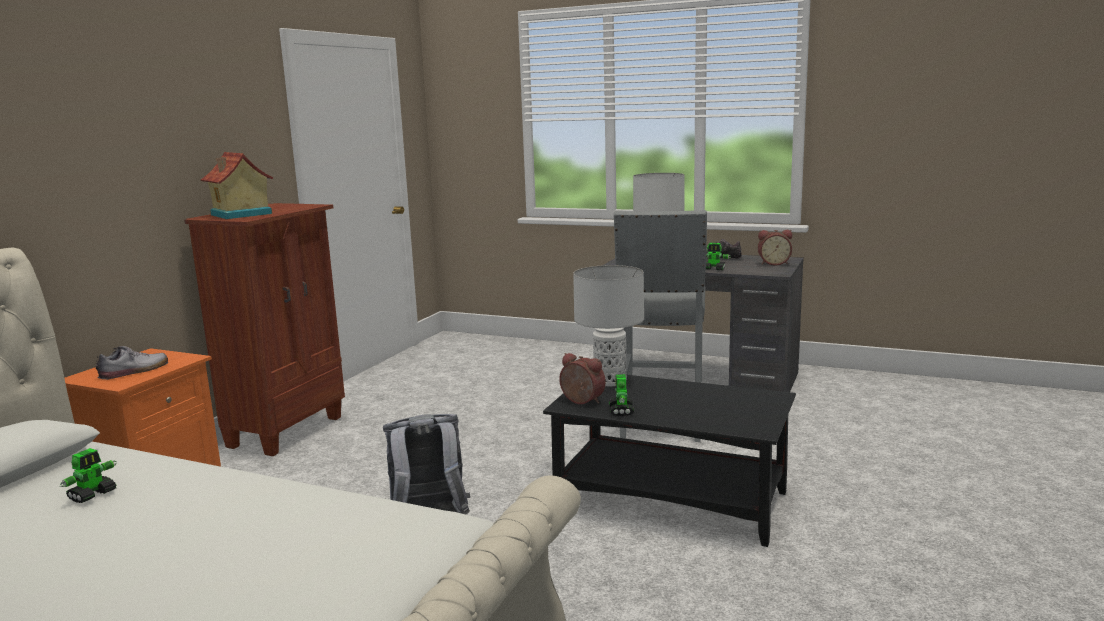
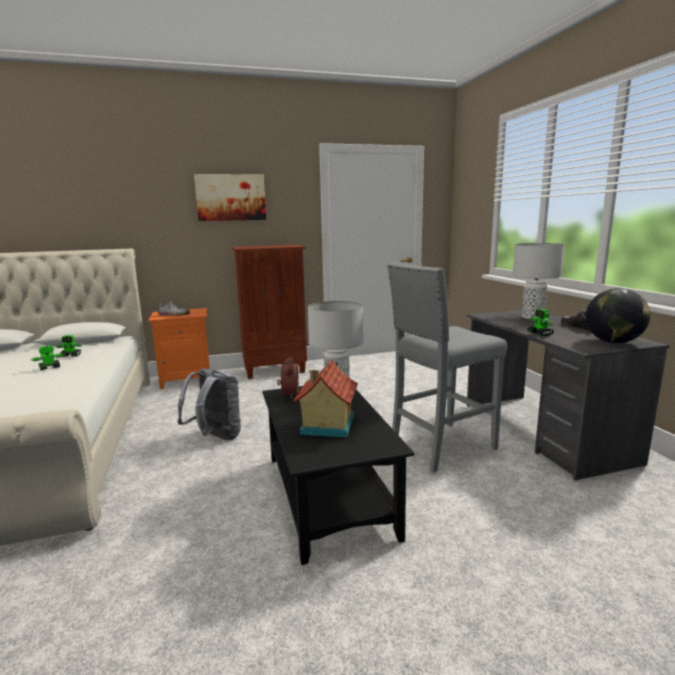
camera: 50 degrees right, 0 degrees up
toy house [200,152,273,219] -> toy house moved to [293,359,358,438]
toy robot [609,374,634,416] -> toy robot moved to [31,345,63,370]
alarm clock [758,230,792,265] -> globe [586,288,650,343]
none -> picture [194,174,266,221]

